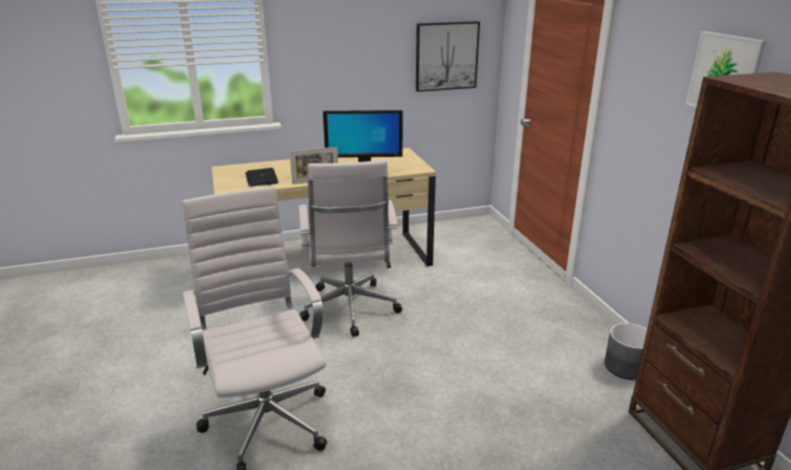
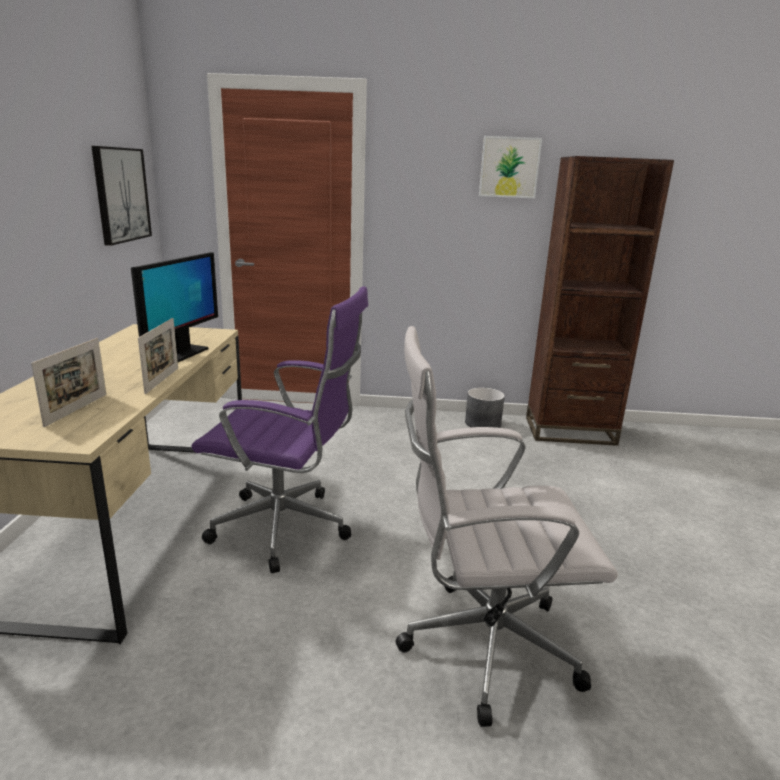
camera: 70 degrees left, 5 degrees down
laptop [245,168,279,187] -> picture frame [31,338,106,427]
white office chair [299,160,402,337] -> purple office chair [191,286,368,573]

